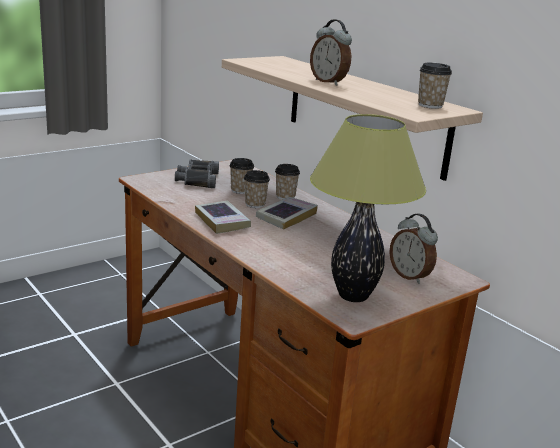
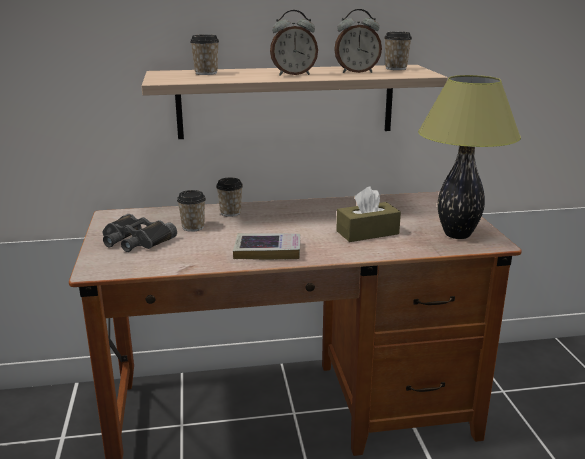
camera: 60 degrees left, 0 degrees up
cup [244,170,270,208] -> cup moved to [190,34,219,75]
book [256,197,318,230] -> none
alarm clock [389,214,438,284] -> alarm clock moved to [334,9,382,73]
none -> brown tissue box [336,187,401,242]

